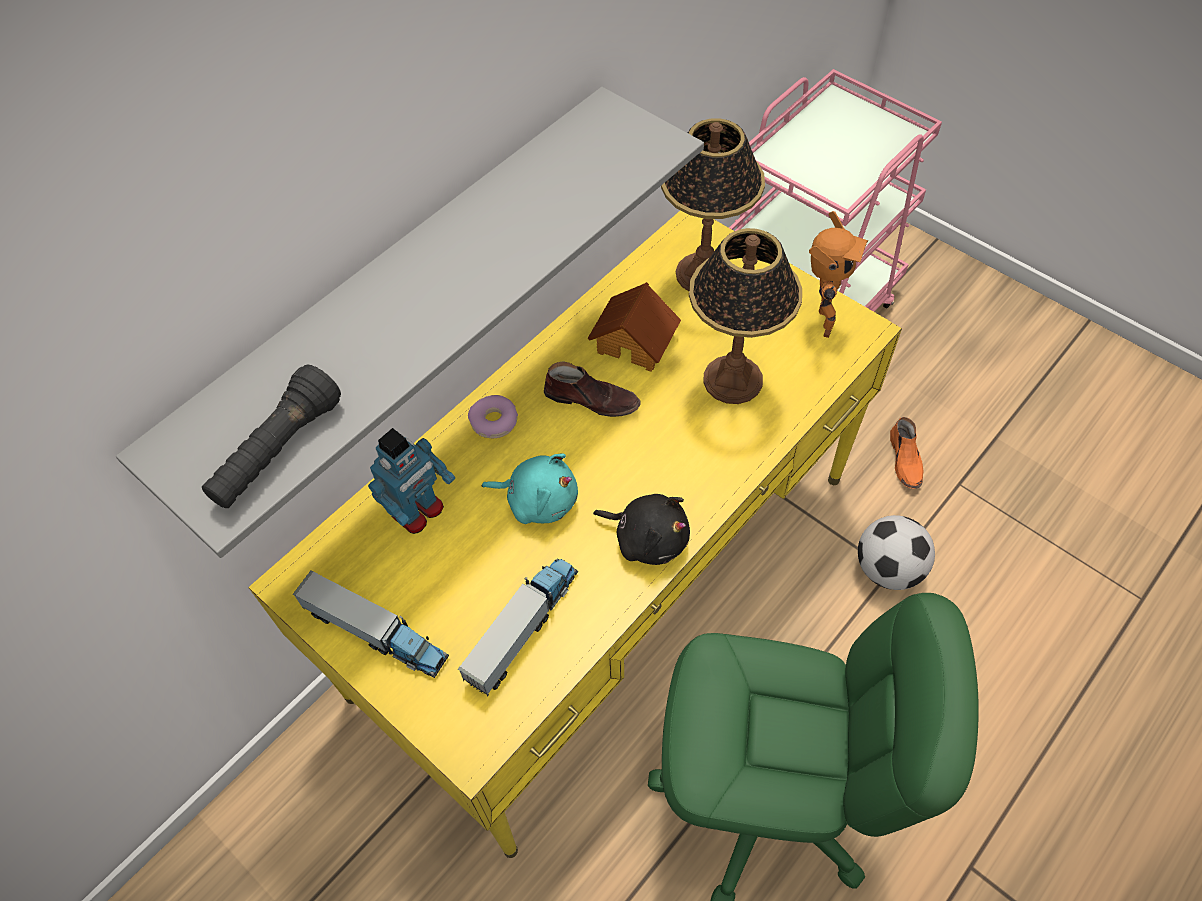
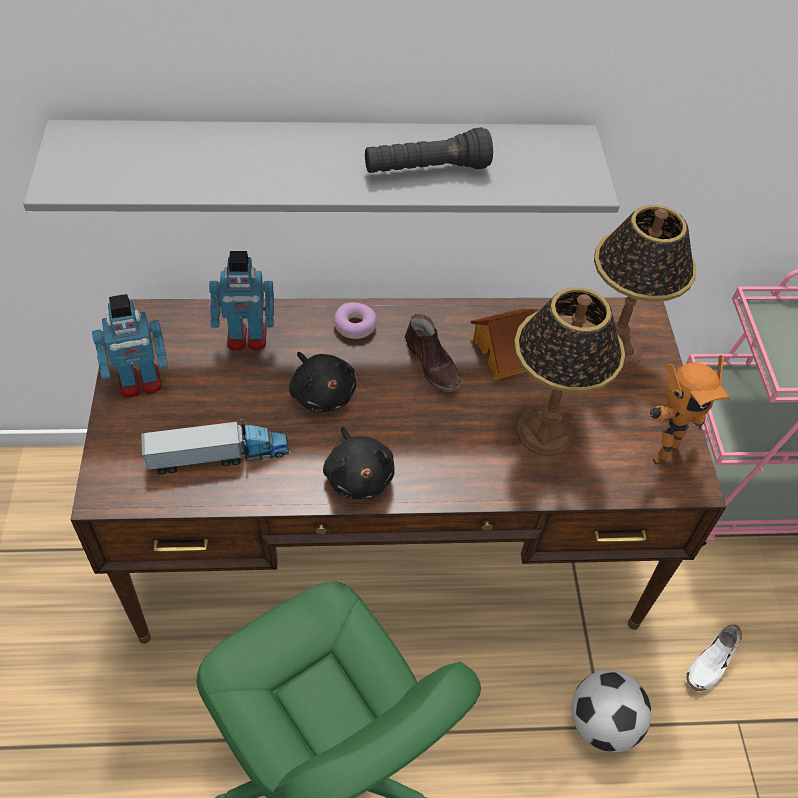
camera: 40 degrees right, 5 degrees down
black flashlight [202,364,341,508] -> black flashlight moved to [365,127,493,173]
yellow desk [249,210,902,858] -> brown desk [71,297,726,644]
toy truck [292,570,449,678] -> toy robot [92,294,168,398]
turquoise plush toy [482,453,578,524] -> black plush toy [289,352,356,412]
orange shoe [890,417,924,489] -> white shoe [686,624,742,691]

